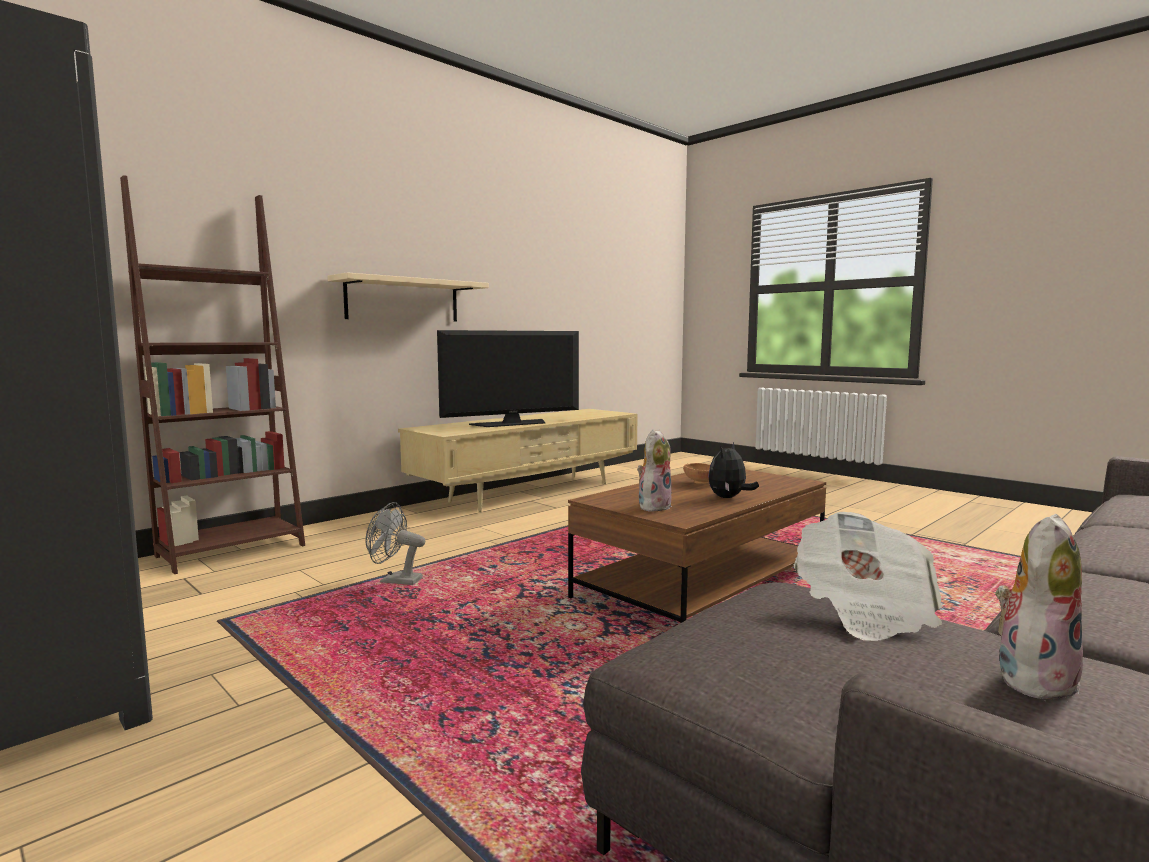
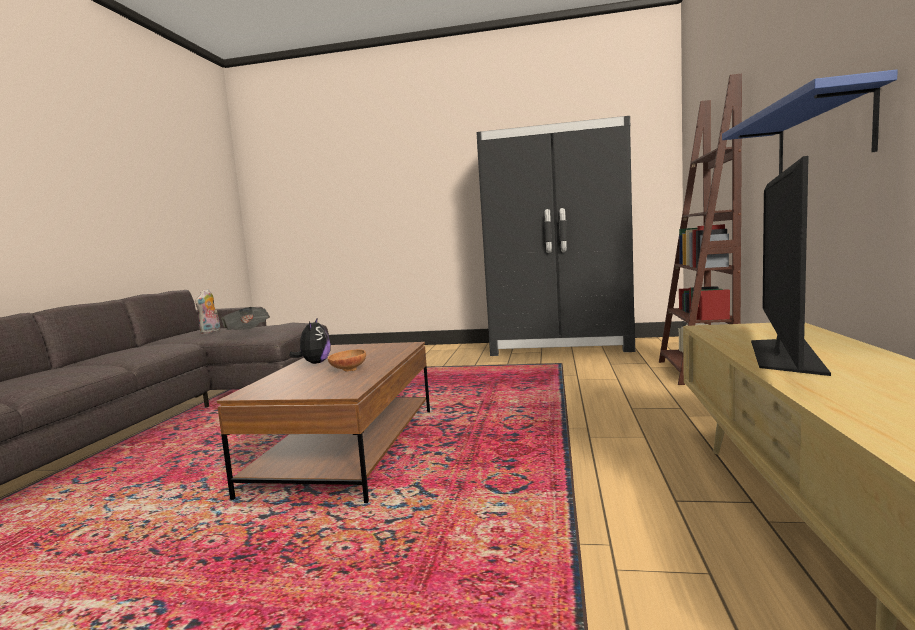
camera: 145 degrees right, 0 degrees up
beige shelf [328,272,489,322] -> blue shelf [722,69,898,175]
grey fan [365,502,425,585] -> none
plush toy [637,429,672,512] -> none

